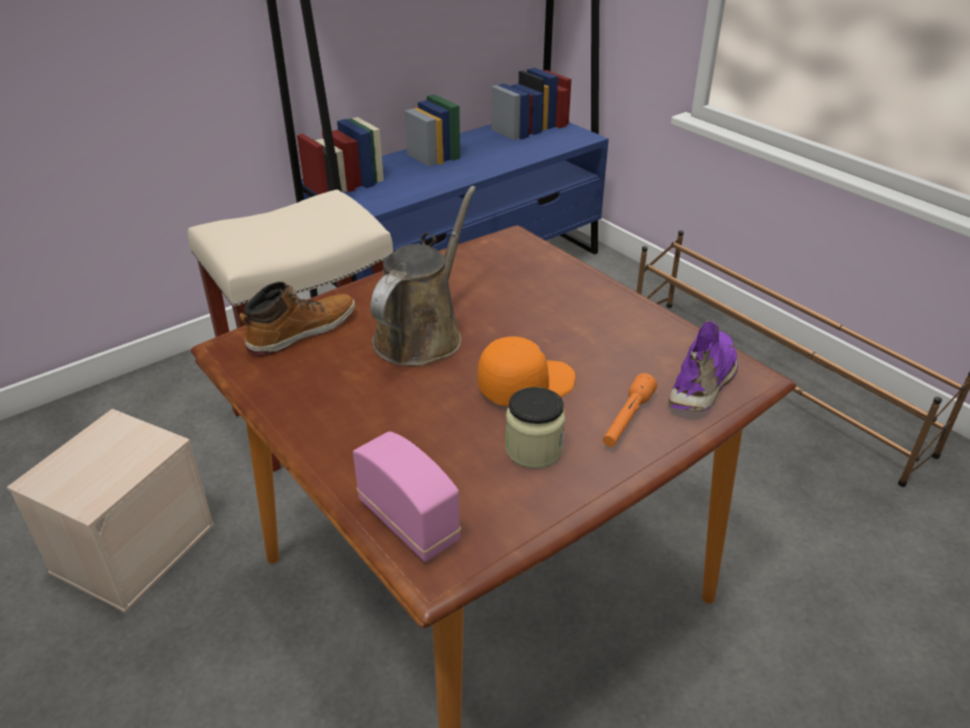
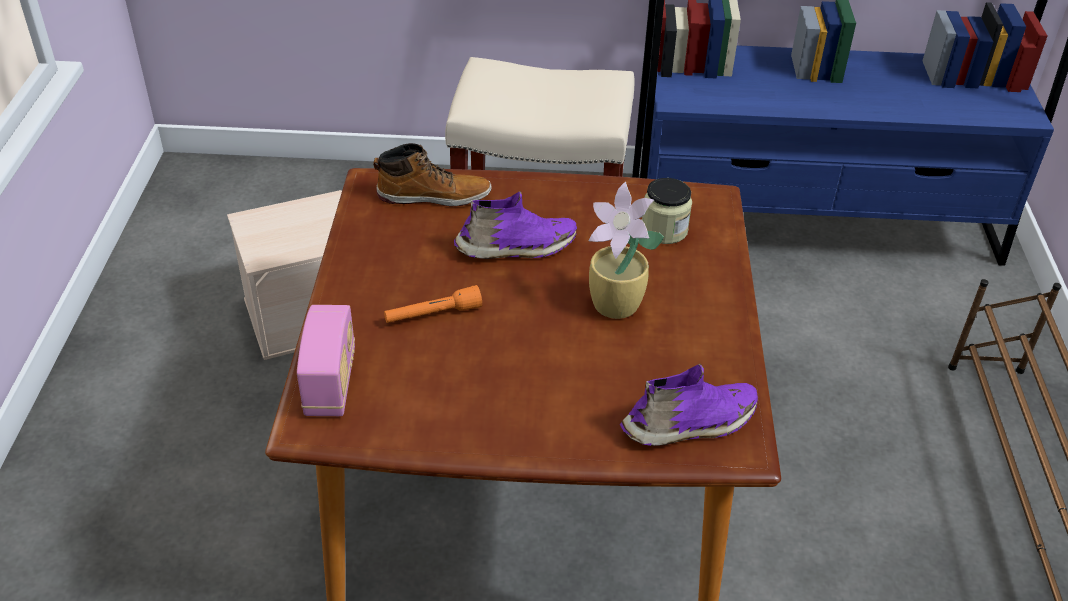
camera: 40 degrees right, 5 degrees up
brown watering can [370,186,476,366] -> purple shoe [454,191,577,259]
orange cap [478,337,575,406] -> none
jar [505,387,565,468] -> jar moved to [642,178,692,244]
orange flashlight [603,373,657,447] -> orange flashlight moved to [384,285,482,323]
none -> potted plant [589,182,664,319]

